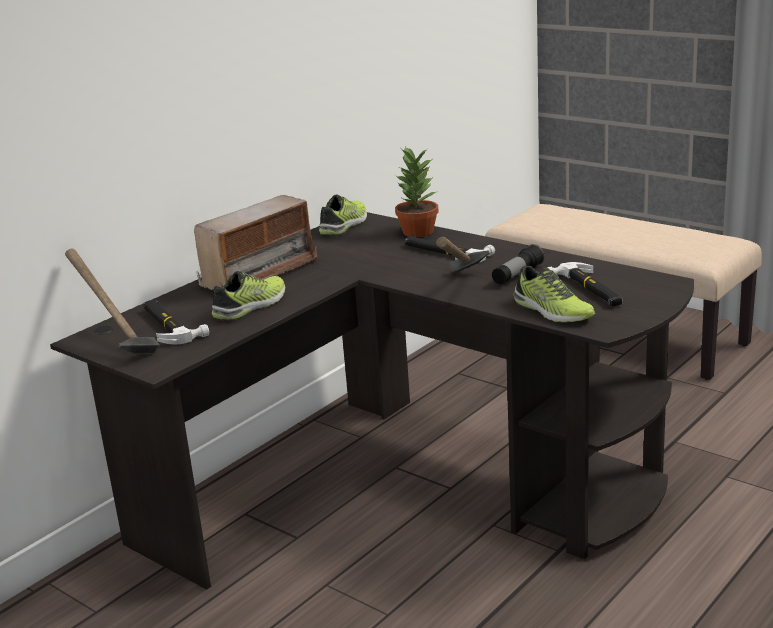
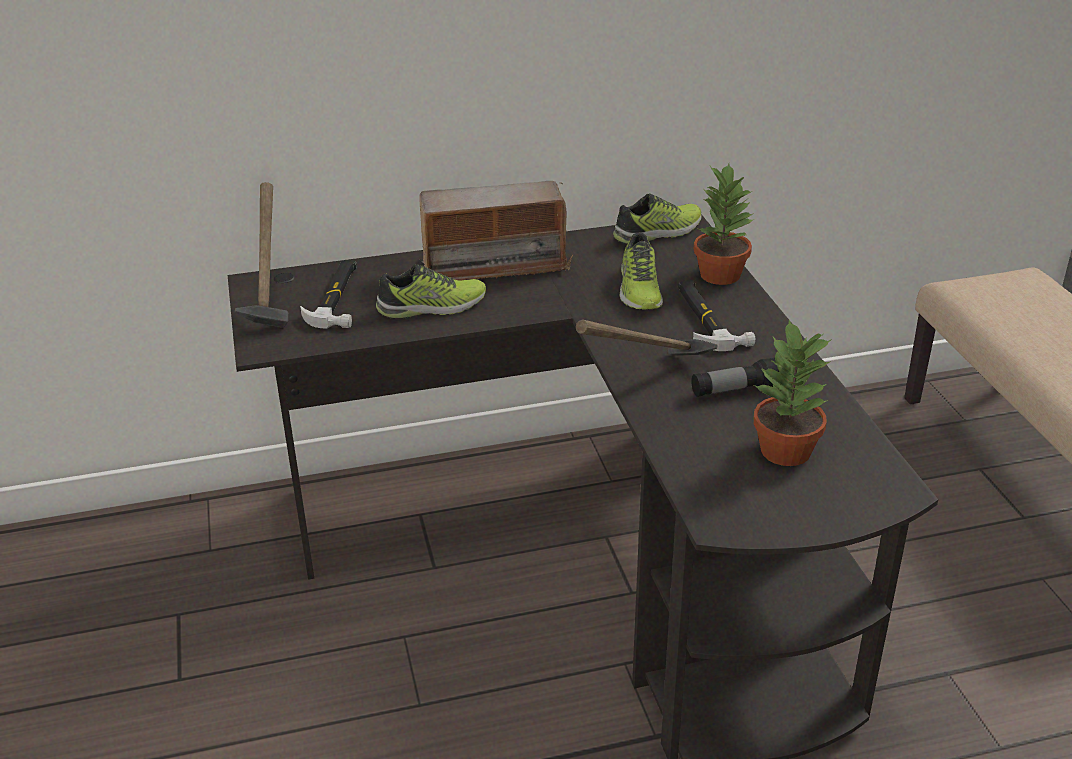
camera: 35 degrees right, 10 degrees up
shoe [514,266,595,322] -> shoe moved to [620,233,663,310]
hammer [547,262,623,307] -> potted plant [753,320,832,466]

